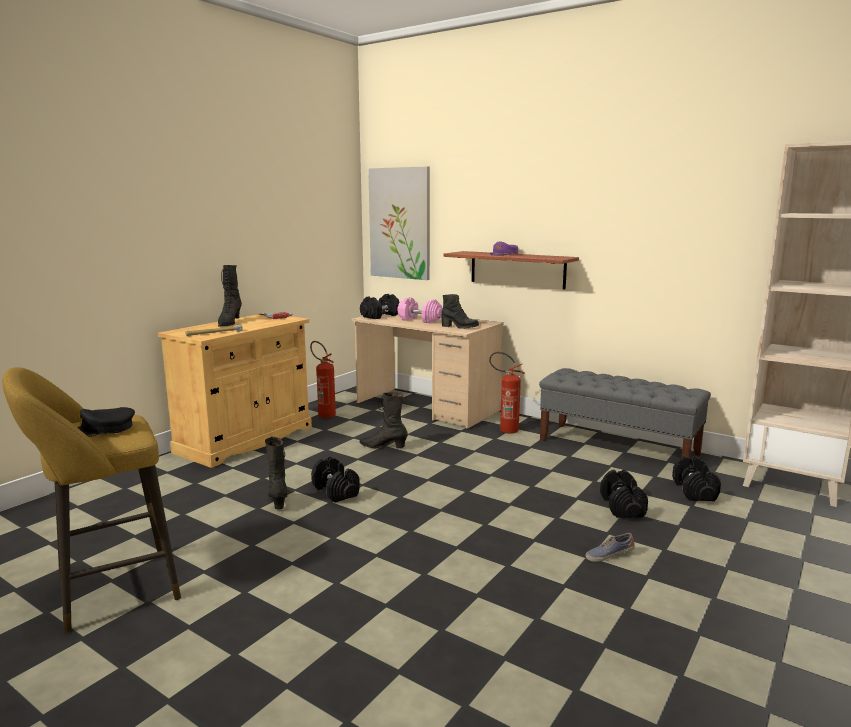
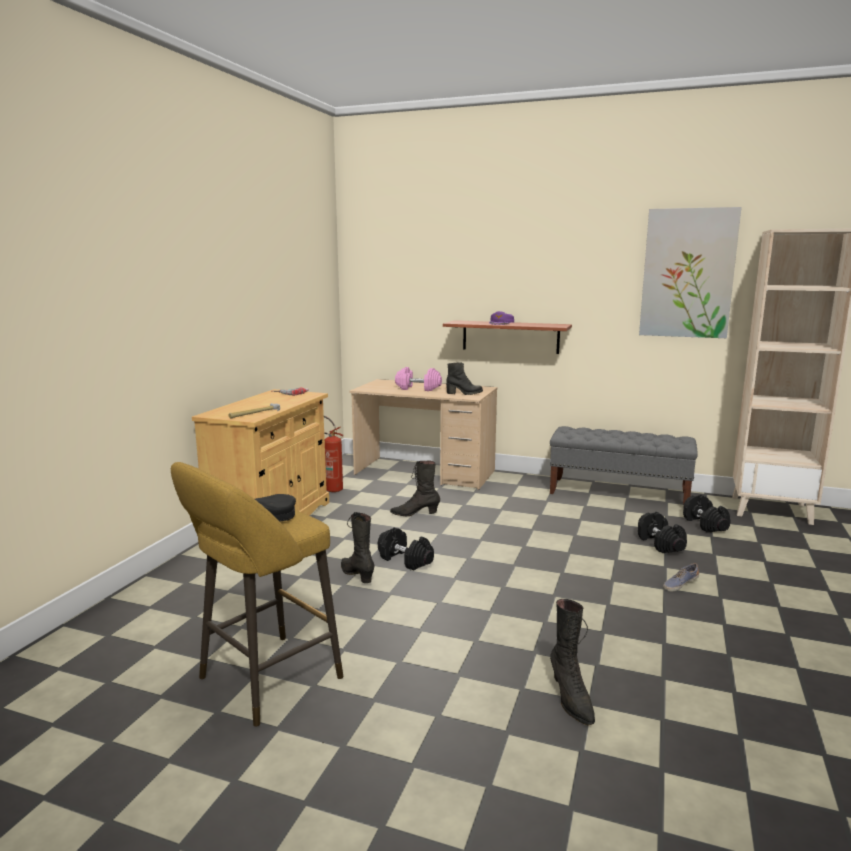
camera: 15 degrees left, 0 degrees up
black boot [218,265,242,326] -> black boot moved to [550,599,595,725]
black dumbbell [360,294,400,319] -> none
picture [368,166,430,280] -> picture moved to [639,207,742,338]
fire extinguisher [489,352,524,434] -> none

